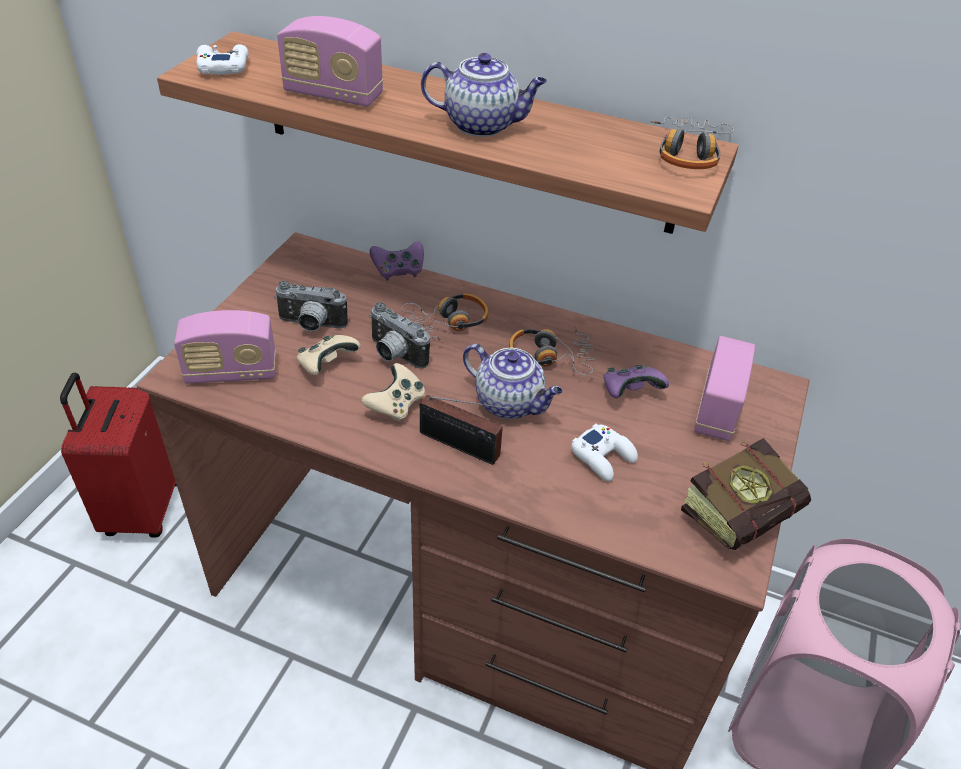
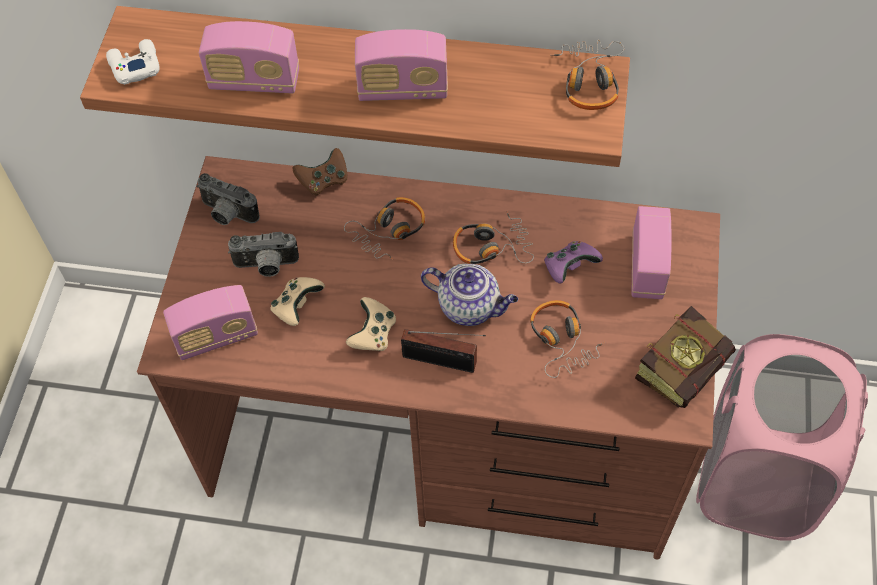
camera: 10 degrees left, 15 degrees up
red suitcase [60,373,177,538] -> none
purple game controller [369,241,424,281] -> brown game controller [293,148,347,196]
camera [369,302,430,369] -> camera moved to [196,173,260,225]
teapot [421,53,547,137] -> radio [355,29,448,101]
white game controller [571,424,638,482] -> headphones [530,300,605,378]

